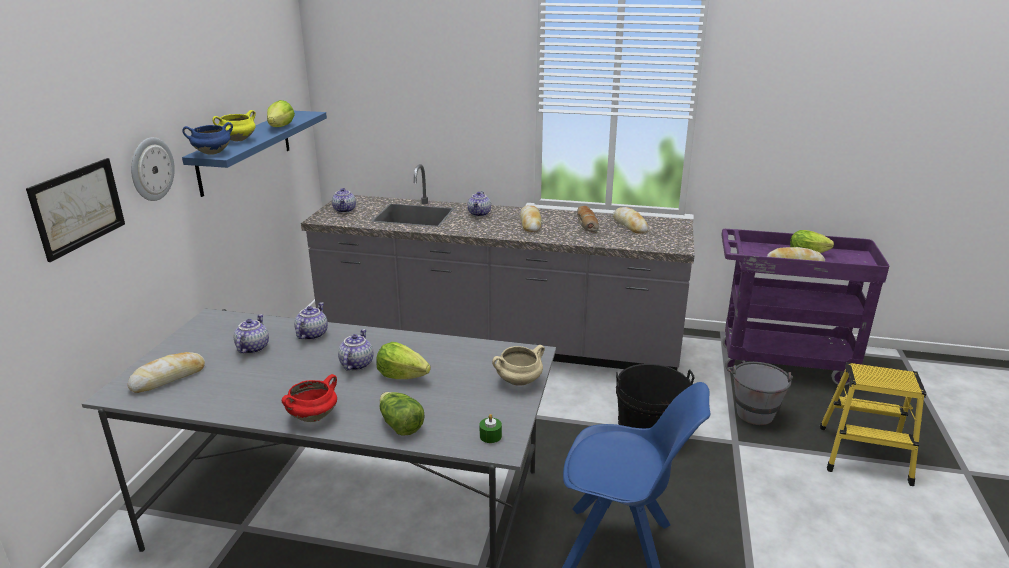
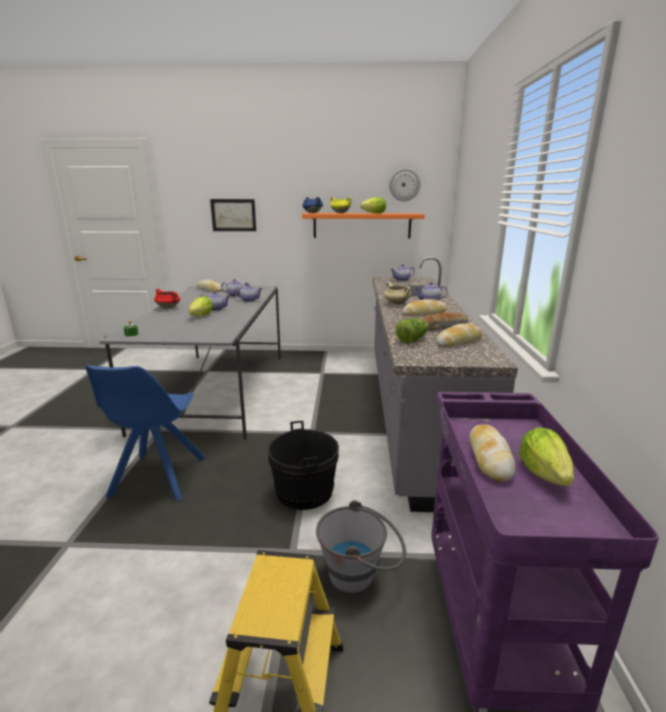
camera: 80 degrees right, 5 degrees down
wall clock [131,137,175,201] -> wall clock moved to [389,168,421,201]
blue shelf [182,111,327,197] -> orange shelf [302,213,425,238]
lettuce [380,392,425,436] -> lettuce moved to [396,318,428,343]
beige cooking pot [492,345,545,386] -> beige cooking pot moved to [384,282,411,305]

